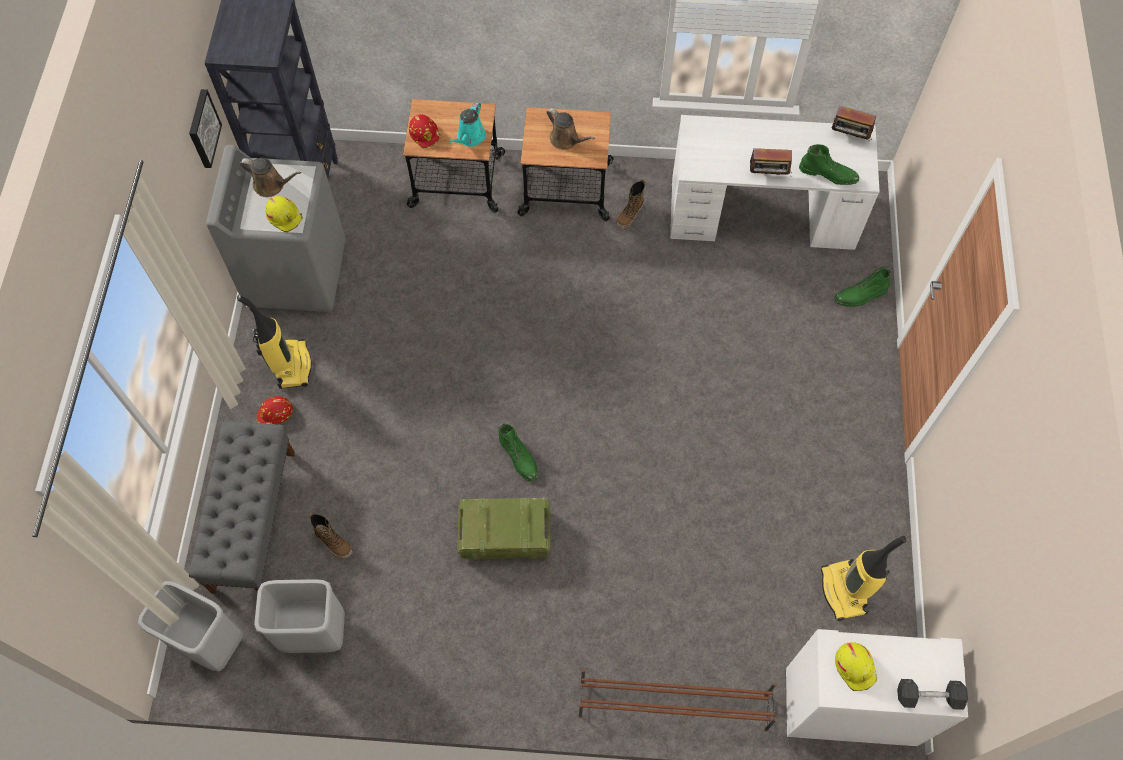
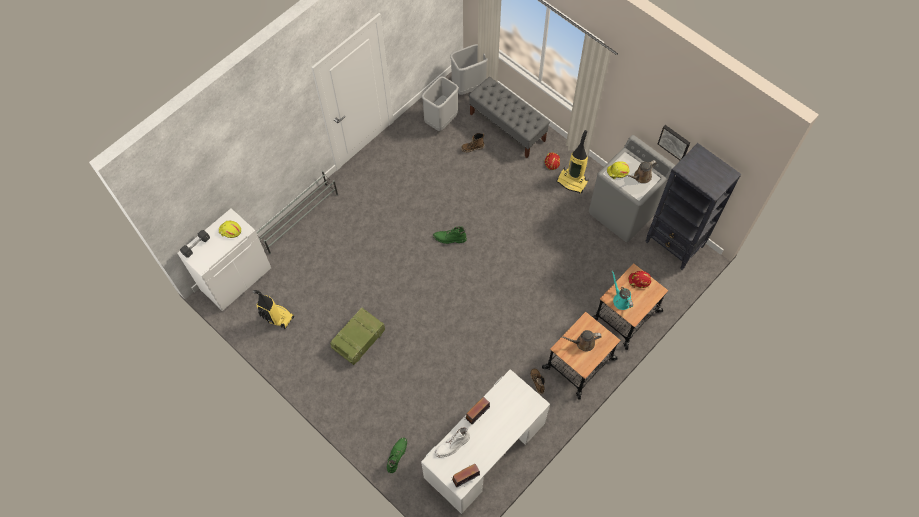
camera: 130 degrees right, 0 degrees up
crate [457,498,550,560] -> crate moved to [330,308,385,365]
brown shoe rack [578,669,777,731] -> grey shoe rack [256,170,338,254]
green boot [799,144,859,185] -> white boot [434,427,470,458]

